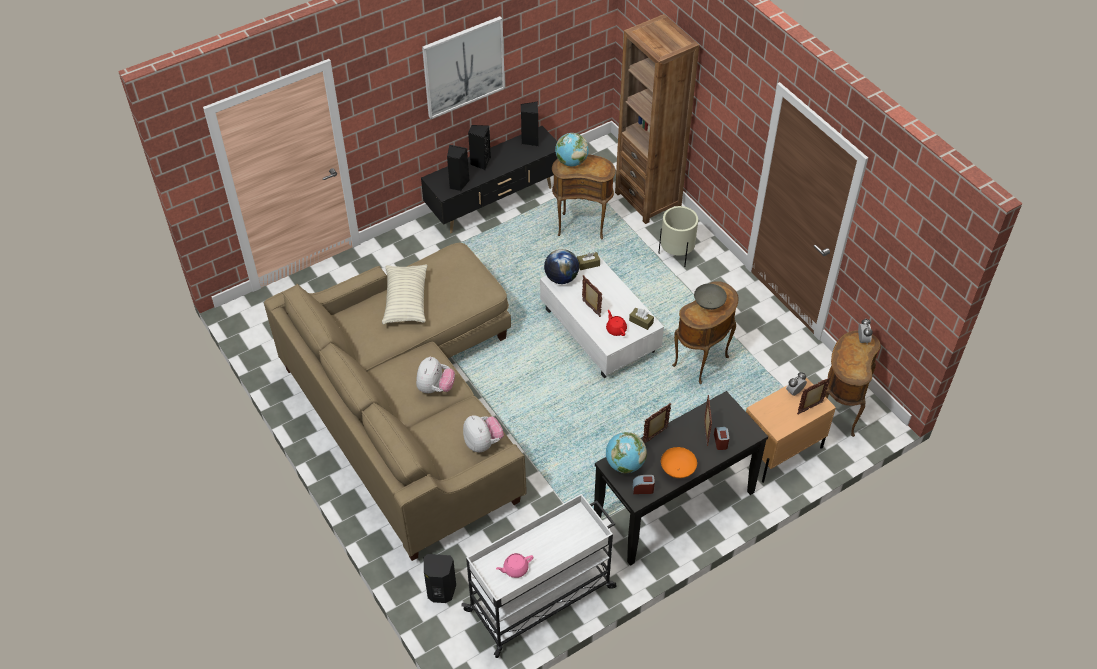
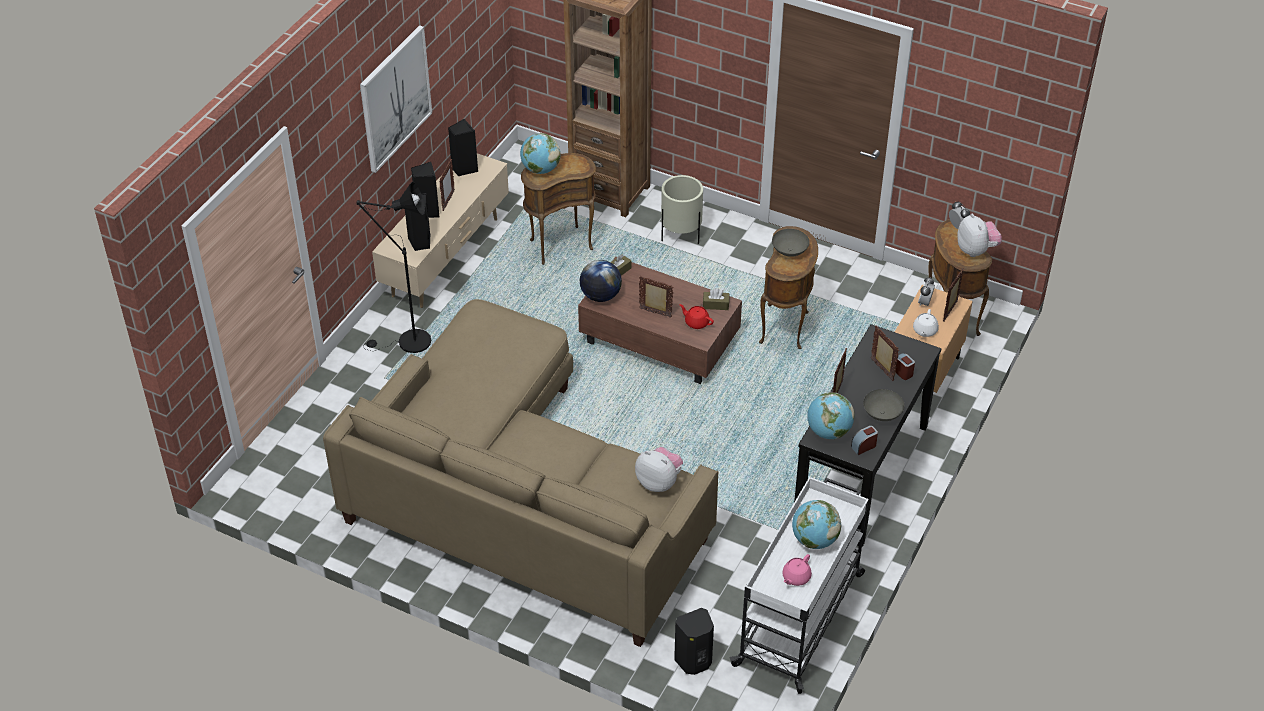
camera: 30 degrees left, 5 degrees down
pillow [382,264,427,325] -> none
plush toy [416,356,455,393] -> plush toy moved to [957,214,1002,257]
black tv stand [421,126,558,233] -> beige tv stand [372,153,509,308]
white coffee table [540,252,664,378] -> brown coffee table [578,257,742,384]
orange bowl [661,447,697,478] -> grey bowl [863,389,905,421]
none -> black floor lamp [357,182,431,353]
none -> picture frame [439,159,455,211]
none -> globe [792,500,841,549]
none -> white teapot [913,309,939,337]

